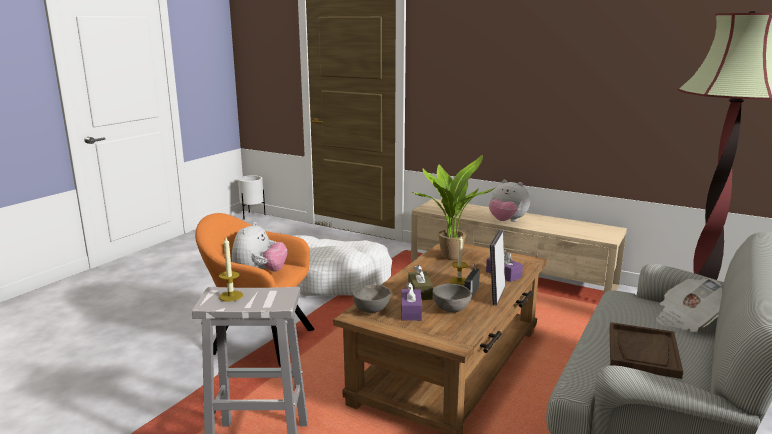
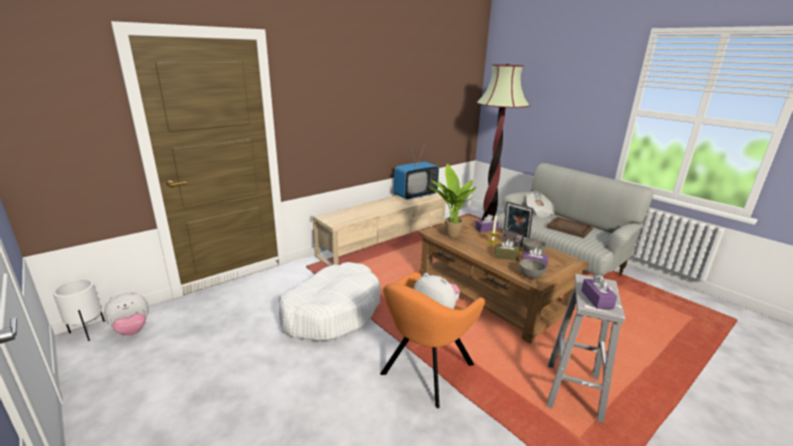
camera: 70 degrees left, 5 degrees up
candle [219,237,243,302] -> purple tissue box [581,275,617,309]
plush toy [489,180,530,222] -> plush toy moved to [104,291,149,335]
none -> television [394,144,439,200]

